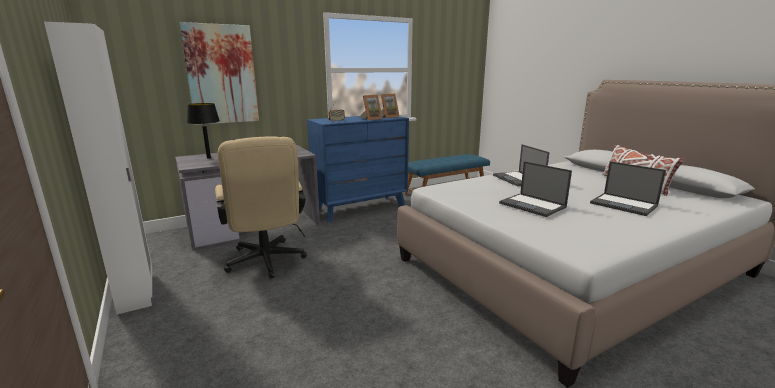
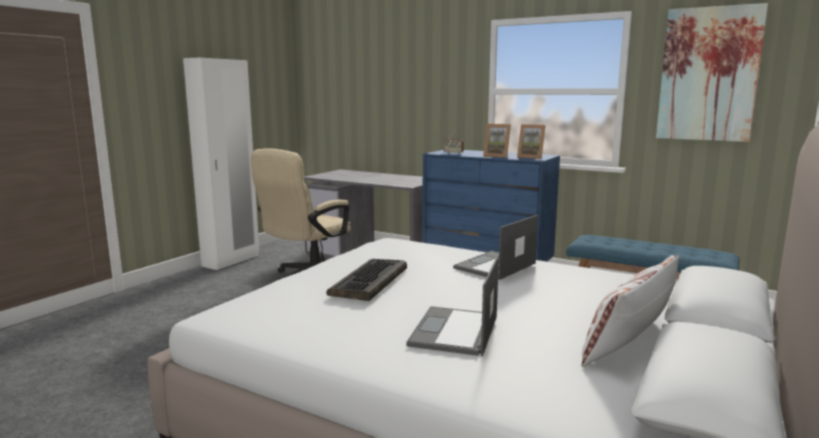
camera: 60 degrees right, 5 degrees down
picture [179,22,259,125] -> picture moved to [656,3,768,142]
black table lamp [187,103,220,159] -> none
laptop [499,161,572,217] -> keyboard [326,259,407,301]

